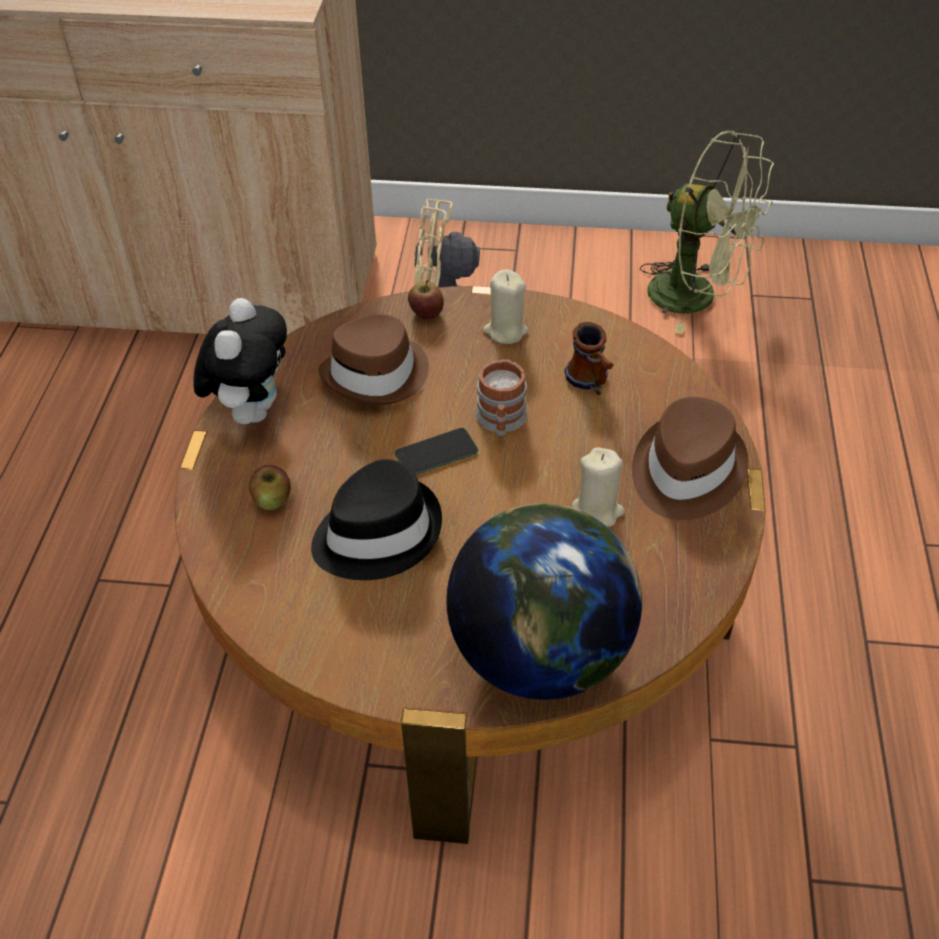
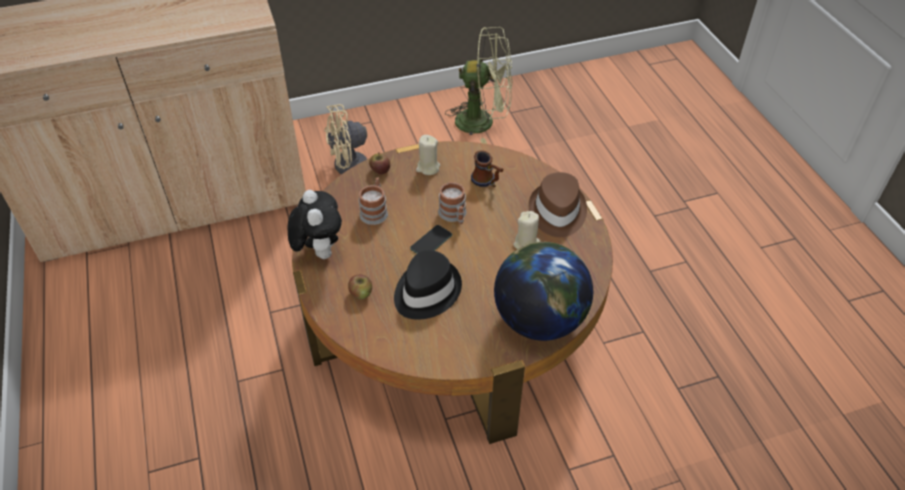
camera: 25 degrees left, 0 degrees up
brown hat [318,314,429,405] -> mug [359,177,388,225]

